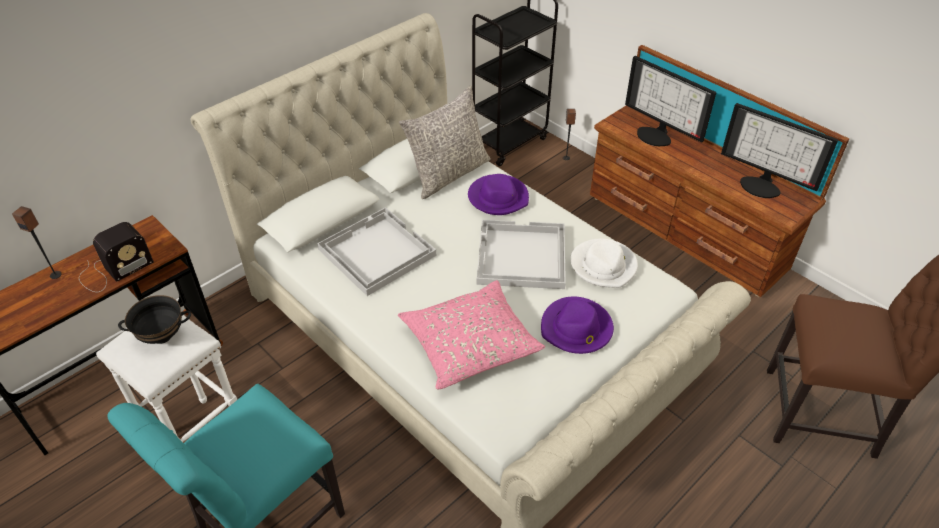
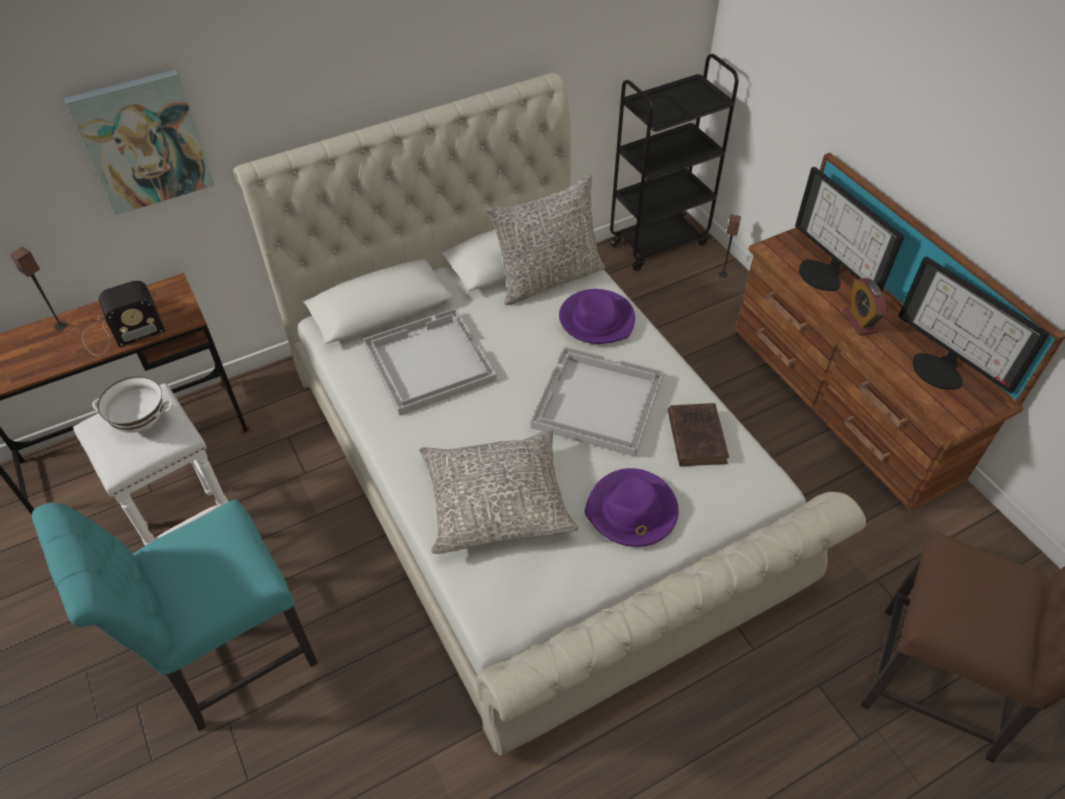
camera: 15 degrees right, 5 degrees up
black bowl [118,295,191,344] -> white bowl [92,376,173,433]
pink pillow [398,280,545,389] -> grey pillow [419,430,578,554]
white hat [570,239,638,288] -> brown book [668,403,729,466]
none -> picture [64,69,215,215]
none -> alarm clock [843,278,887,336]

